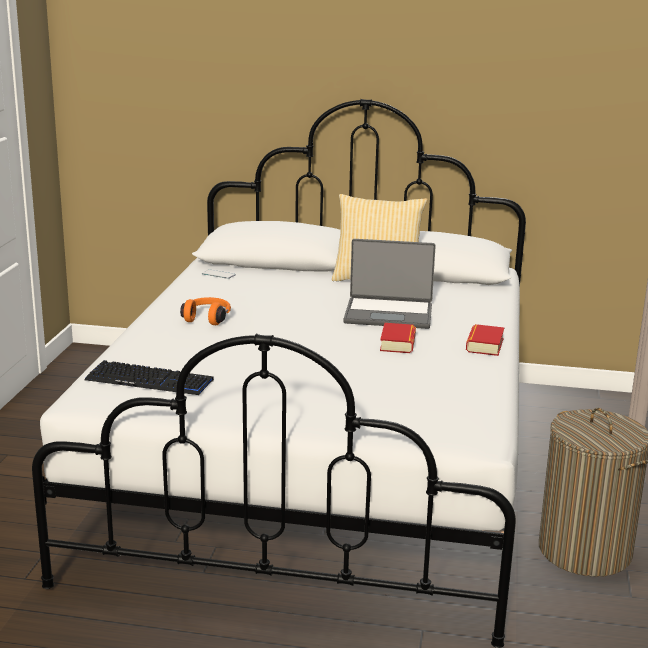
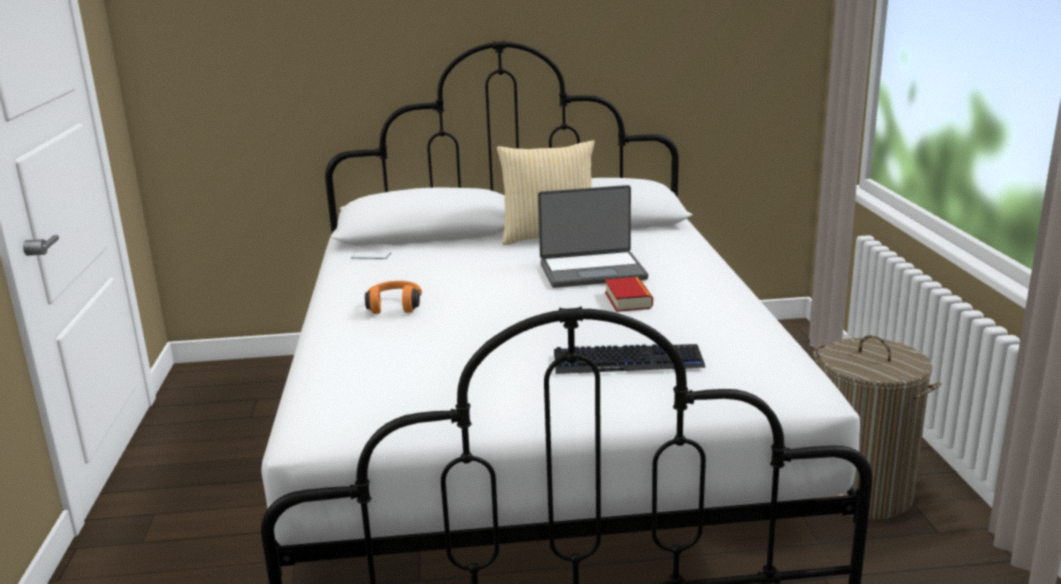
camera: 15 degrees left, 0 degrees up
keyboard [85,360,214,395] -> keyboard moved to [554,344,706,374]
book [466,324,504,356] -> none

